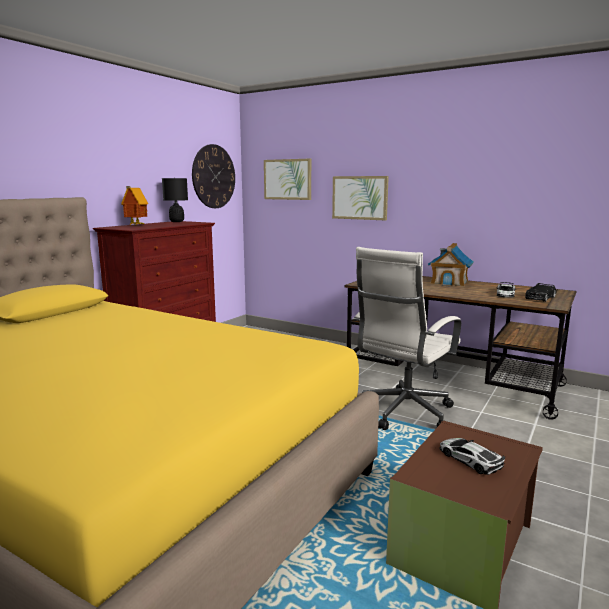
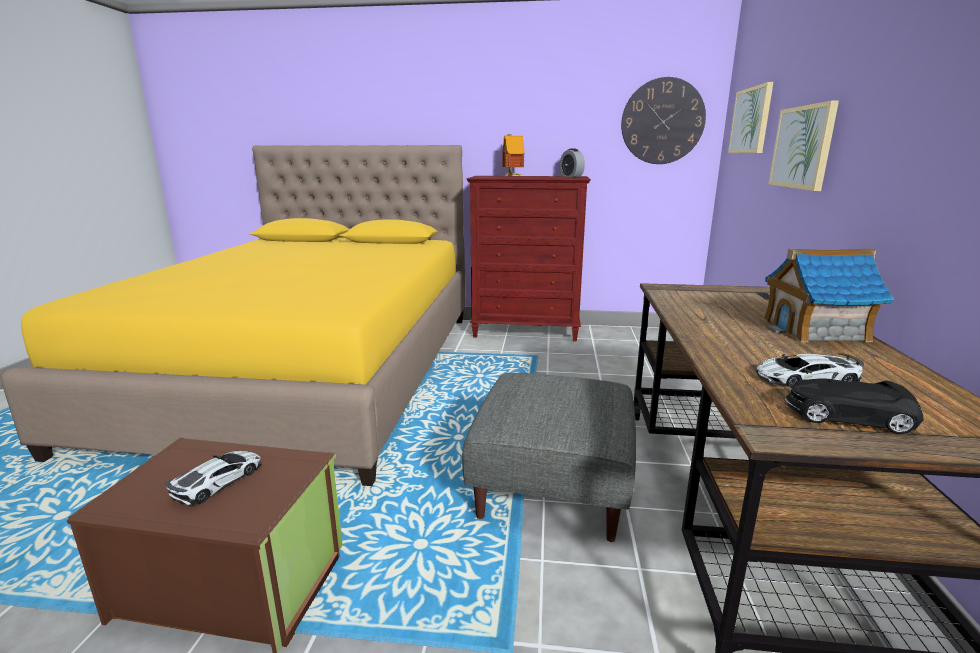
camera: 65 degrees right, 5 degrees up
black table lamp [162,178,188,222] -> alarm clock [560,148,585,177]
white office chair [353,247,461,430] -> grey ottoman [462,373,636,542]

